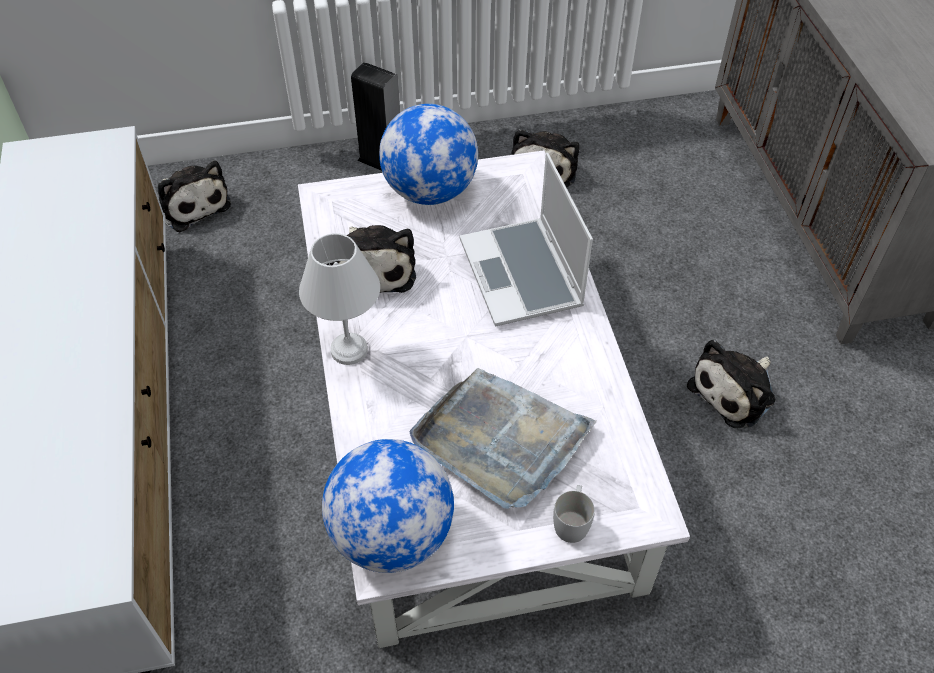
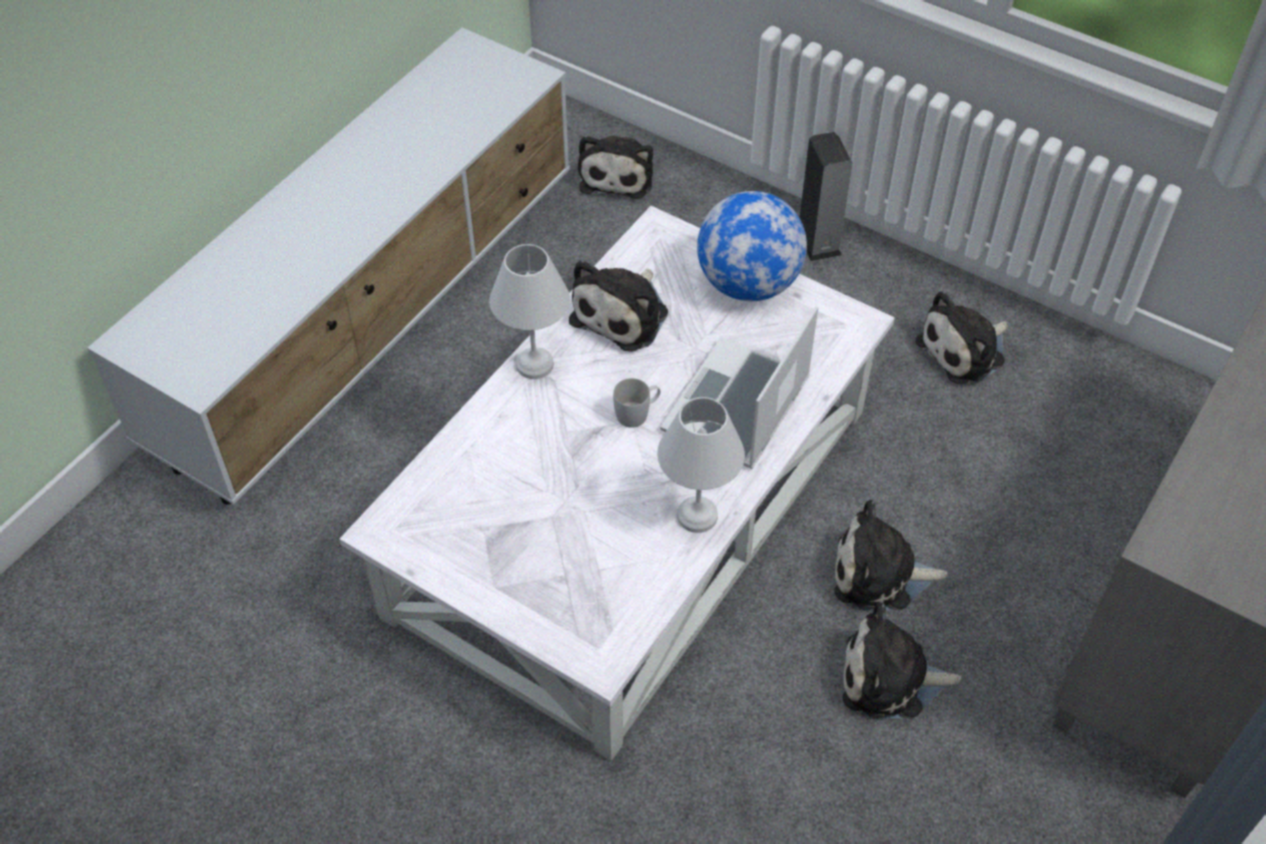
camera: 45 degrees right, 0 degrees up
globe [322,439,454,573] -> none
grey tray [410,368,597,509] -> none
white mug [553,485,595,543] -> white mug moved to [613,378,660,428]
none -> white table lamp [657,397,745,533]
none -> plush toy [834,500,948,611]

